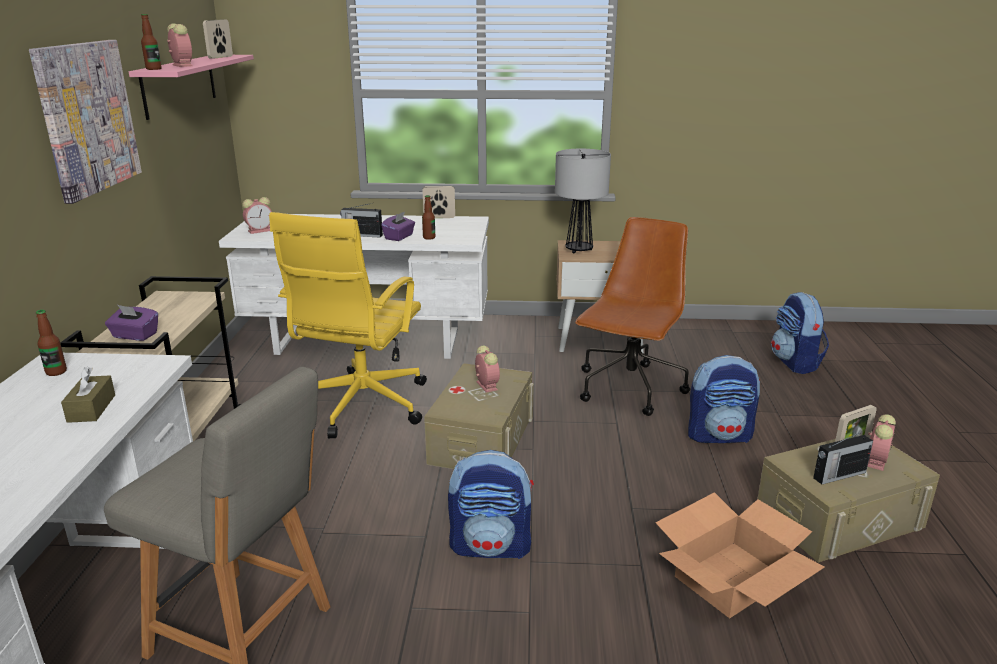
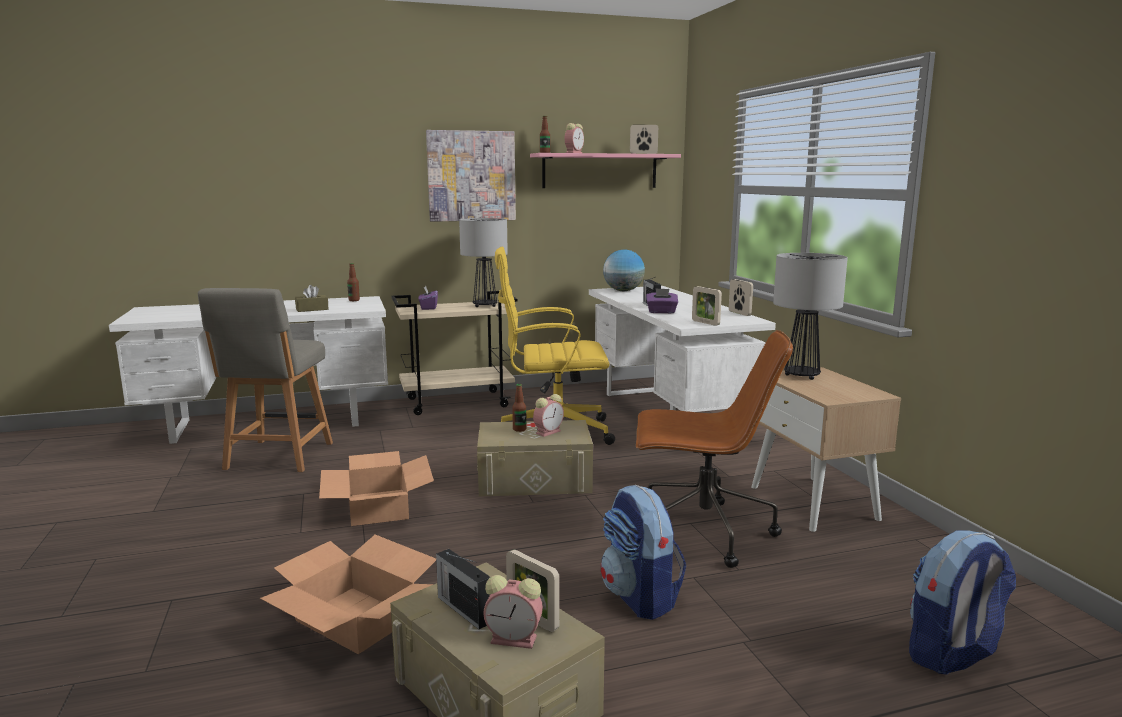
camera: 70 degrees right, 10 degrees down
alarm clock [242,197,272,234] -> globe [603,249,645,291]
bottle [422,195,435,240] -> bottle moved to [512,384,527,432]
backpack [448,450,534,559] -> cardboard box [319,451,434,526]
none -> table lamp [459,218,508,307]
none -> picture frame [692,286,722,326]

